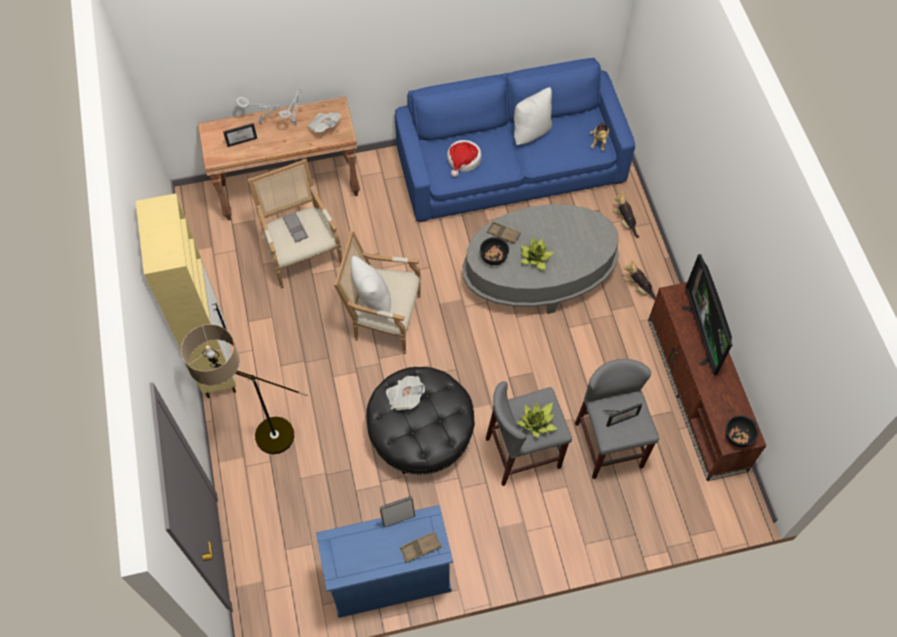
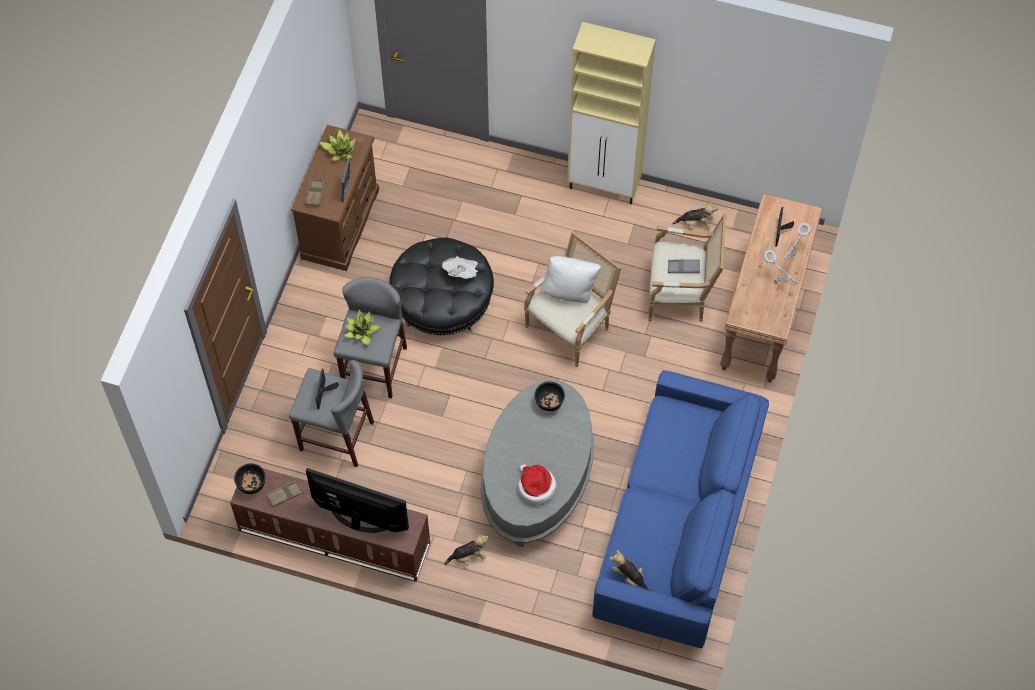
camera: 120 degrees right, 0 degrees up
floor lamp [181,324,308,454] -> none
newspaper [307,112,342,132] -> none
blue dresser [316,505,453,618] -> brown dresser [291,125,379,271]
hat [447,140,482,177] -> hat moved to [518,464,557,505]
brown tray [487,221,521,244] -> brown tray moved to [266,480,304,507]
white pillow [514,87,552,145] -> none
potted plant [521,237,554,270] -> potted plant moved to [319,129,356,161]
plush toy [614,191,639,238] -> plush toy moved to [672,201,718,229]

